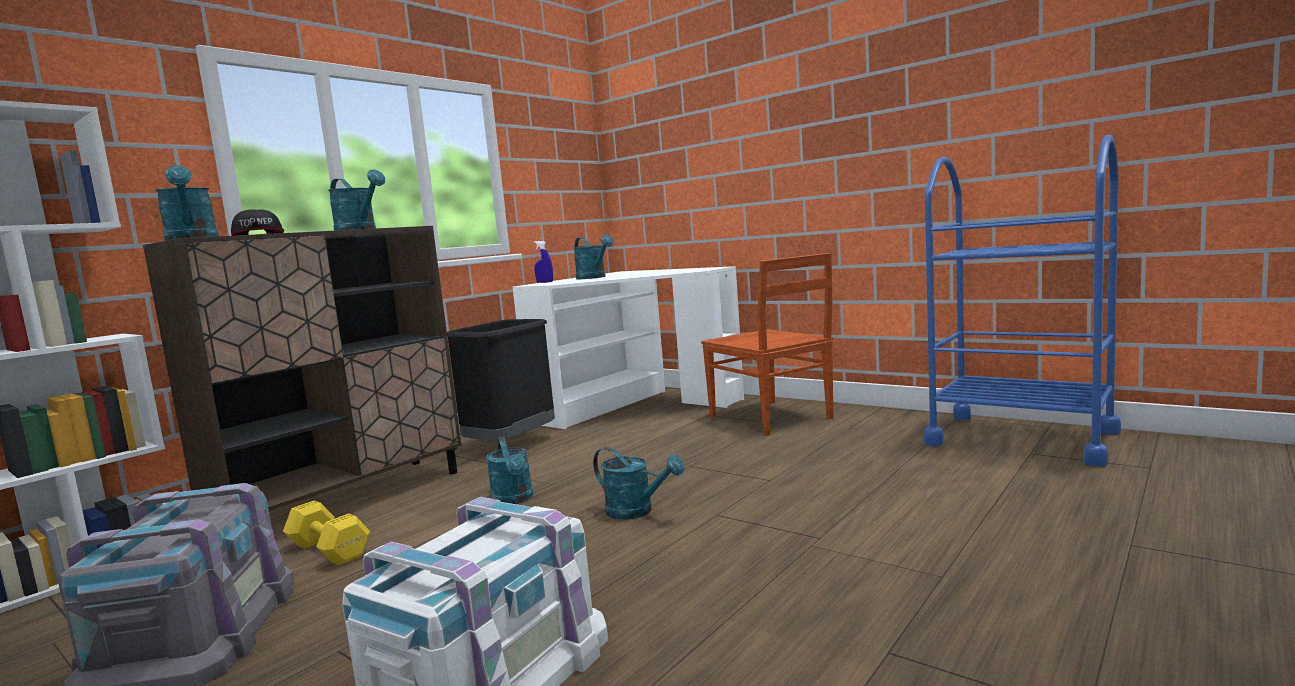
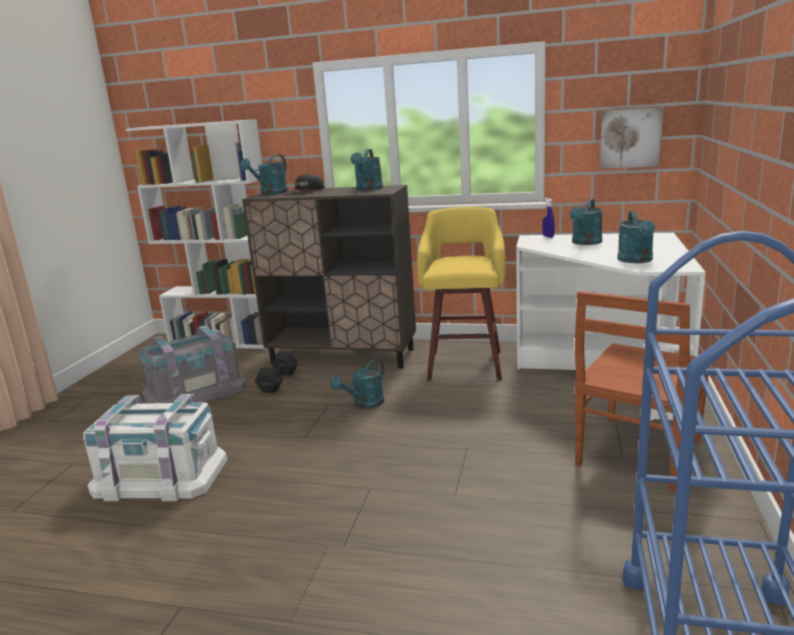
camera: 65 degrees right, 10 degrees up
yellow dumbbell [283,500,370,565] -> black dumbbell [255,352,299,393]
black trash can [447,319,555,441] -> yellow stool [417,207,506,381]
turquoise watering can [593,447,684,520] -> turquoise watering can moved to [617,211,655,263]
none -> picture [600,107,663,169]

